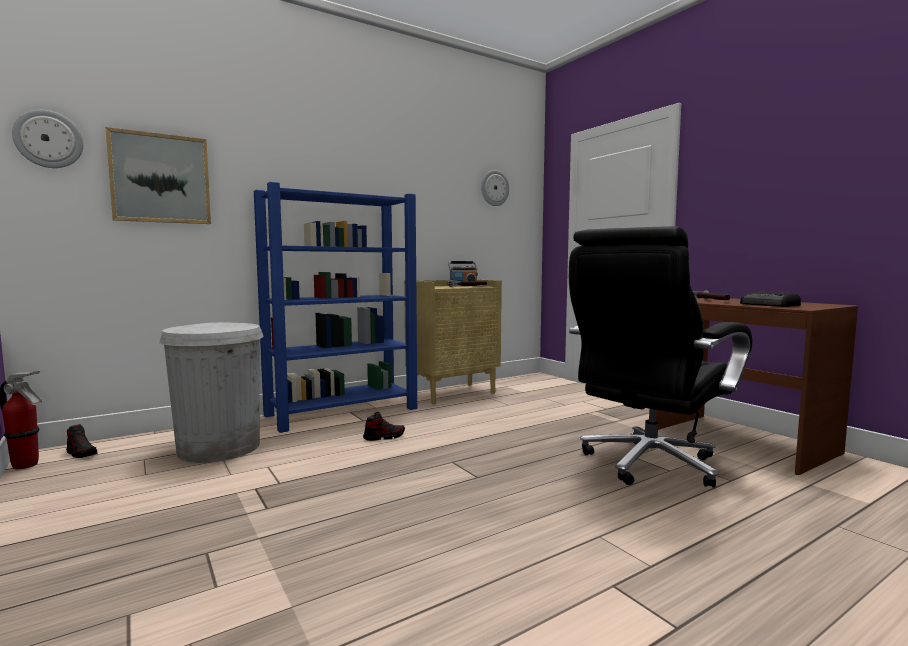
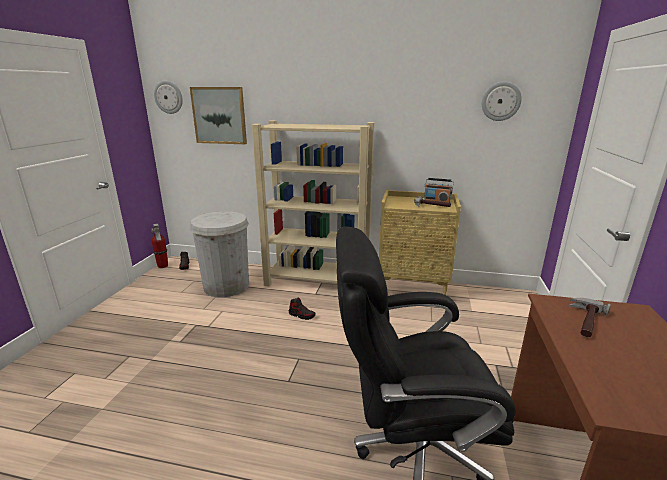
camera: 45 degrees right, 15 degrees up
blue bookcase [254,182,417,433] -> beige bookcase [252,120,374,287]
radio [740,292,801,307] -> none

